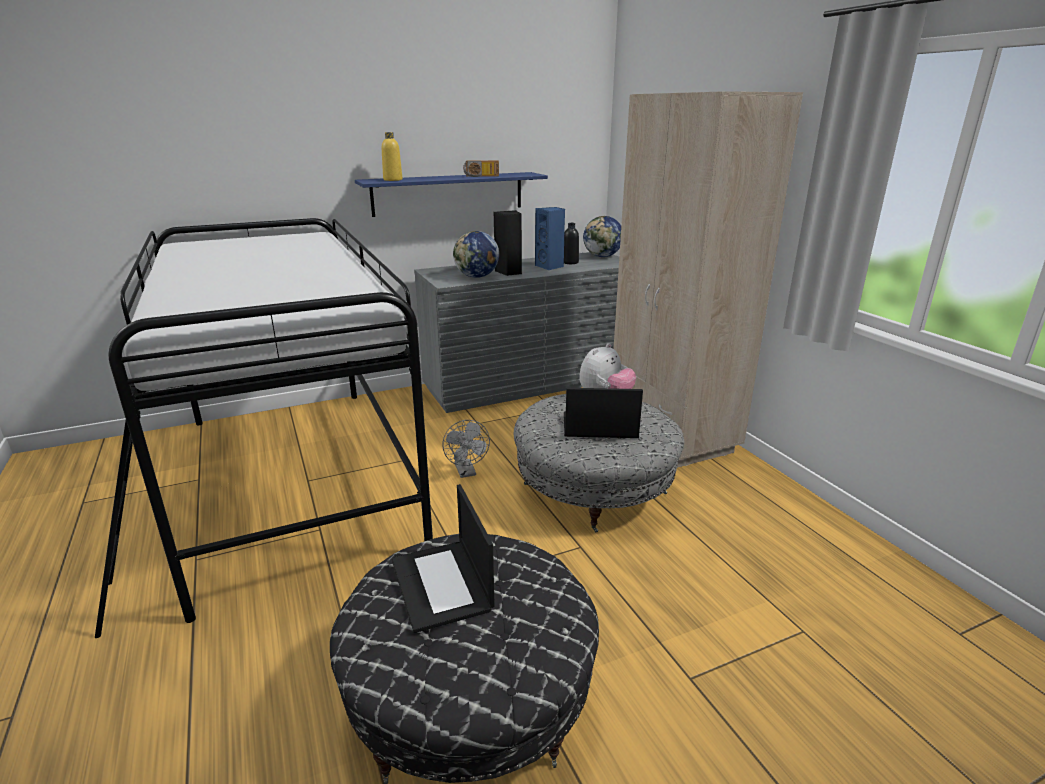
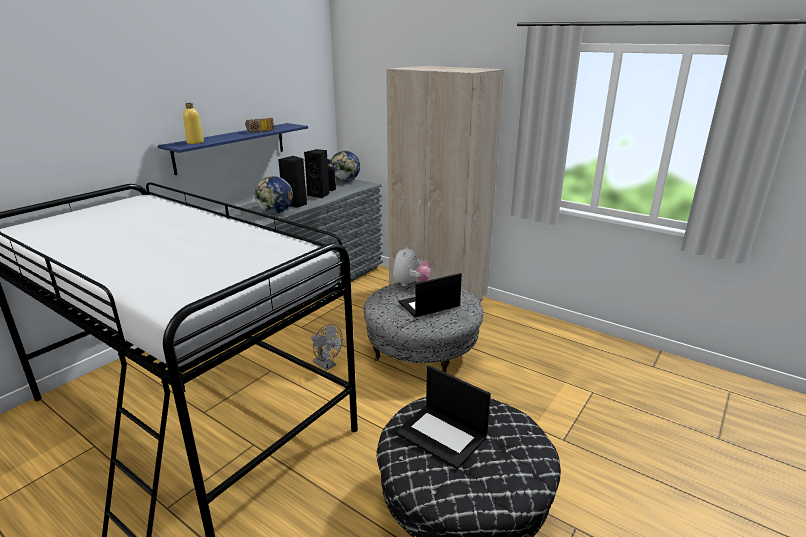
camera: 30 degrees left, 0 degrees up
blue speaker [535,207,565,270] -> black speaker [304,149,330,198]

